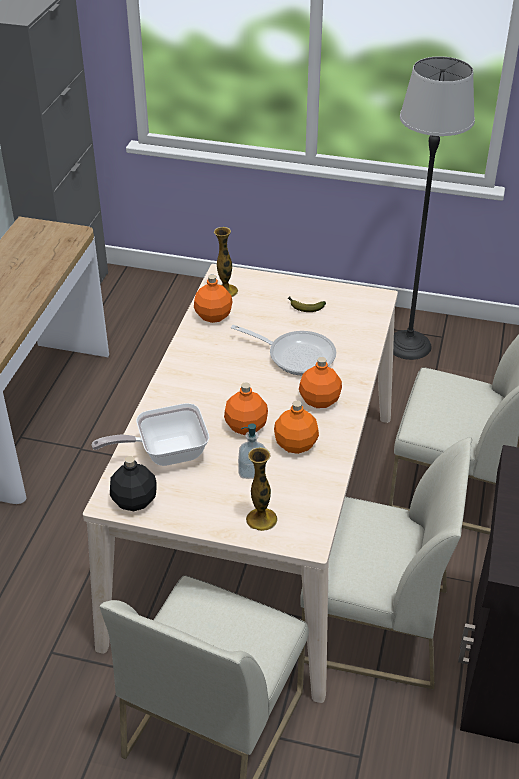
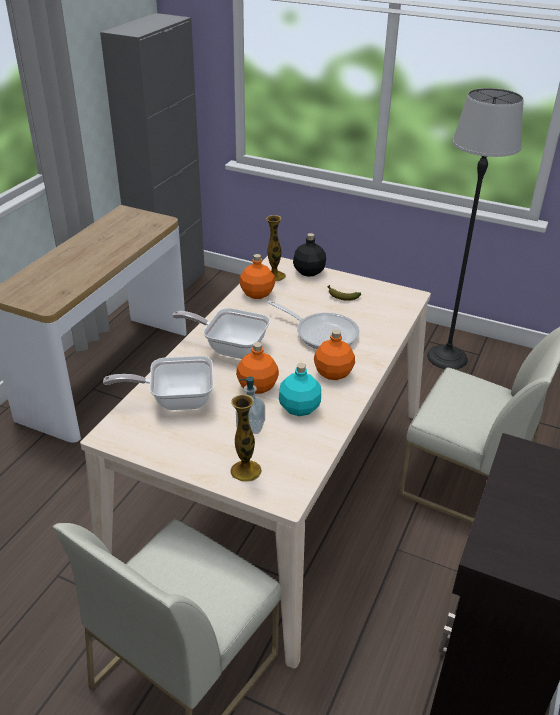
camera: 10 degrees right, 5 degrees down
black bottle [110,456,157,511] -> black bottle moved to [293,233,326,277]
orange bottle [274,400,319,454] -> turquoise bottle [279,363,321,416]
white chair [300,437,472,690] -> none
none -> frying pan [172,308,270,359]

